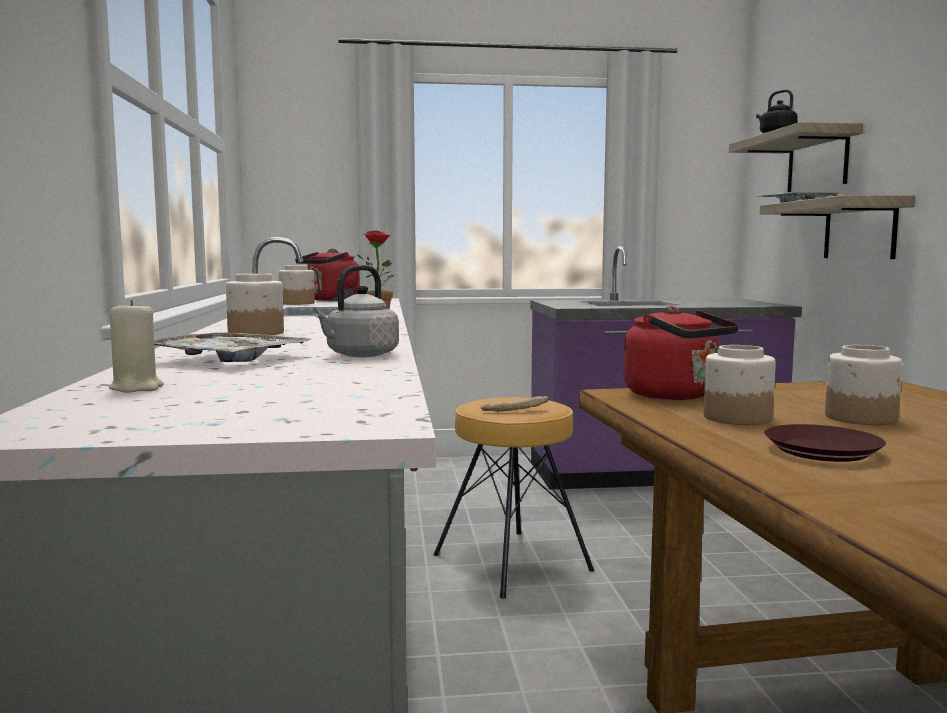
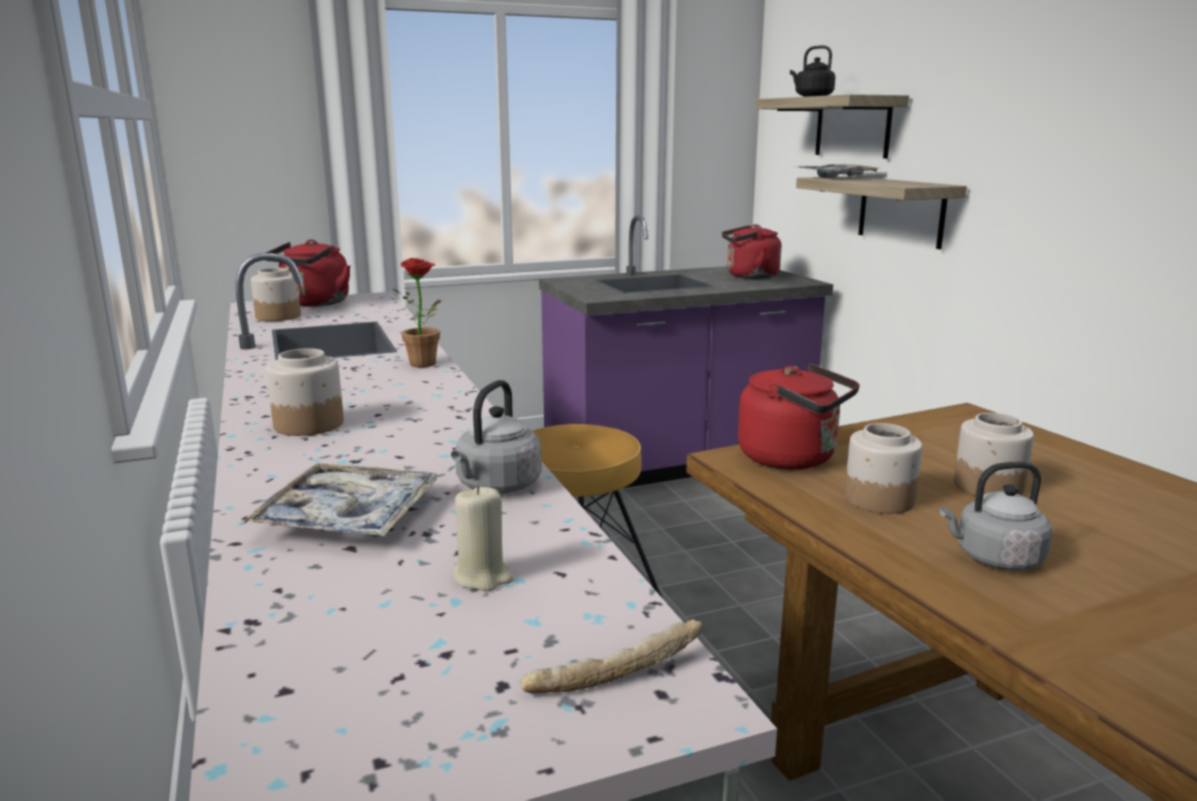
camera: 15 degrees left, 10 degrees up
beige candle [109,300,164,393] -> beige candle moved to [453,485,514,591]
bread [481,396,548,412] -> bread moved to [520,619,702,693]
brown plate [764,424,886,462] -> grey kettle [939,462,1052,571]
none -> red kettle [722,224,782,279]

